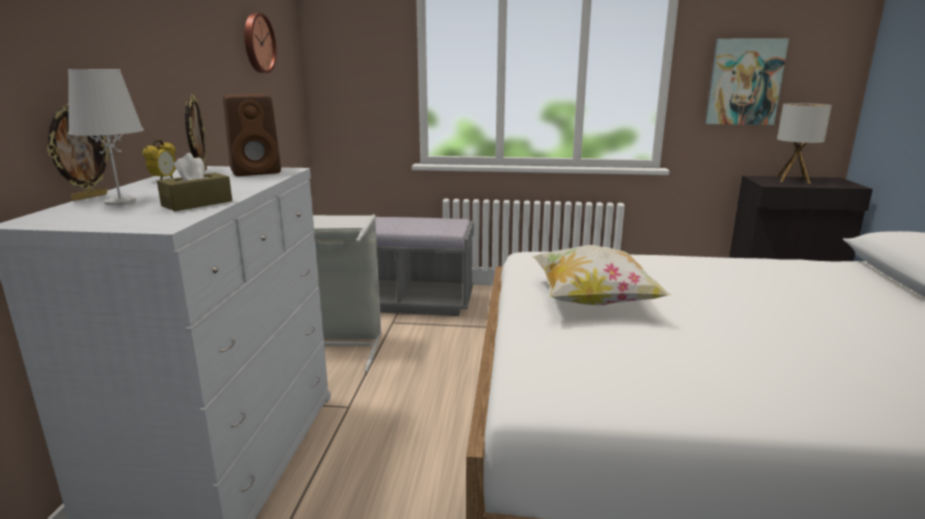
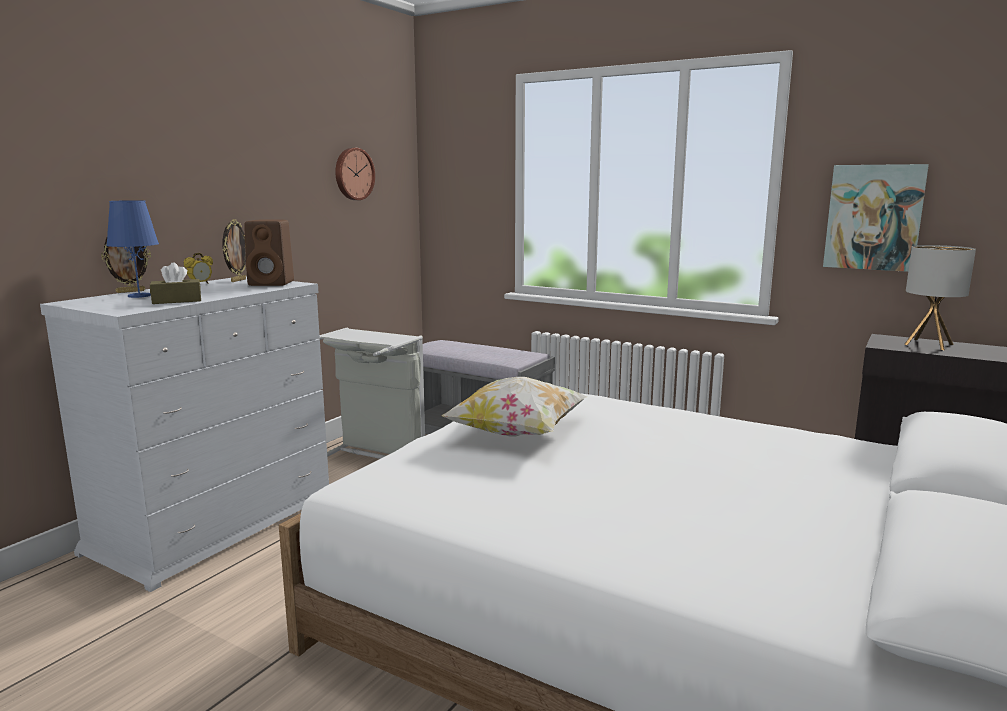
camera: 25 degrees right, 5 degrees down
white table lamp [68,69,144,205] -> blue table lamp [106,200,159,298]

